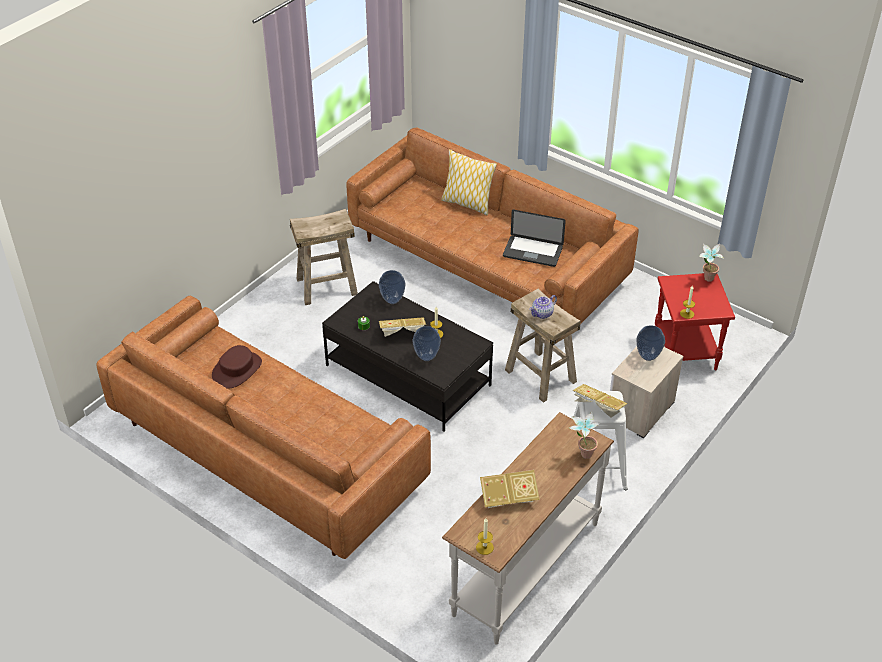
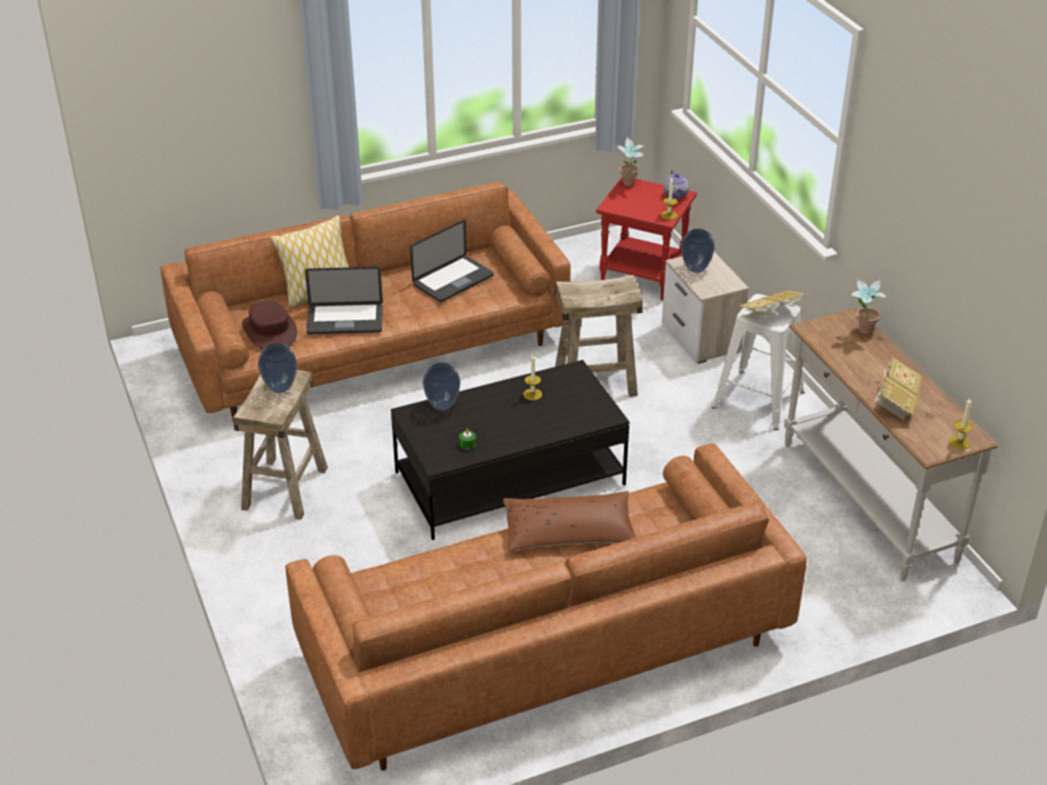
camera: 60 degrees left, 5 degrees down
brown hat [212,345,262,389] -> brown hat moved to [242,300,297,349]
book [379,317,426,337] -> none
vase [412,326,441,361] -> vase moved to [258,343,297,393]
teapot [529,295,557,319] -> teapot moved to [664,170,689,199]
none -> laptop [305,267,383,334]
none -> brown pillow [503,491,636,551]

